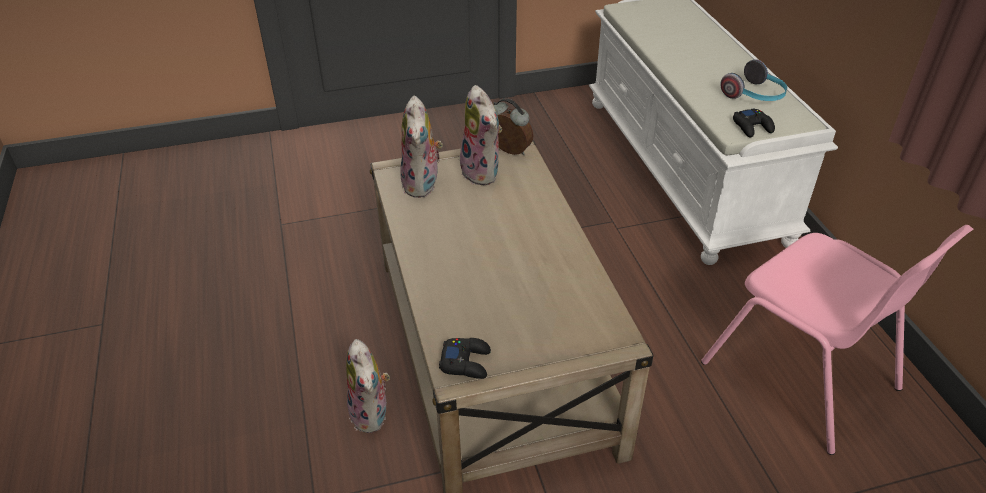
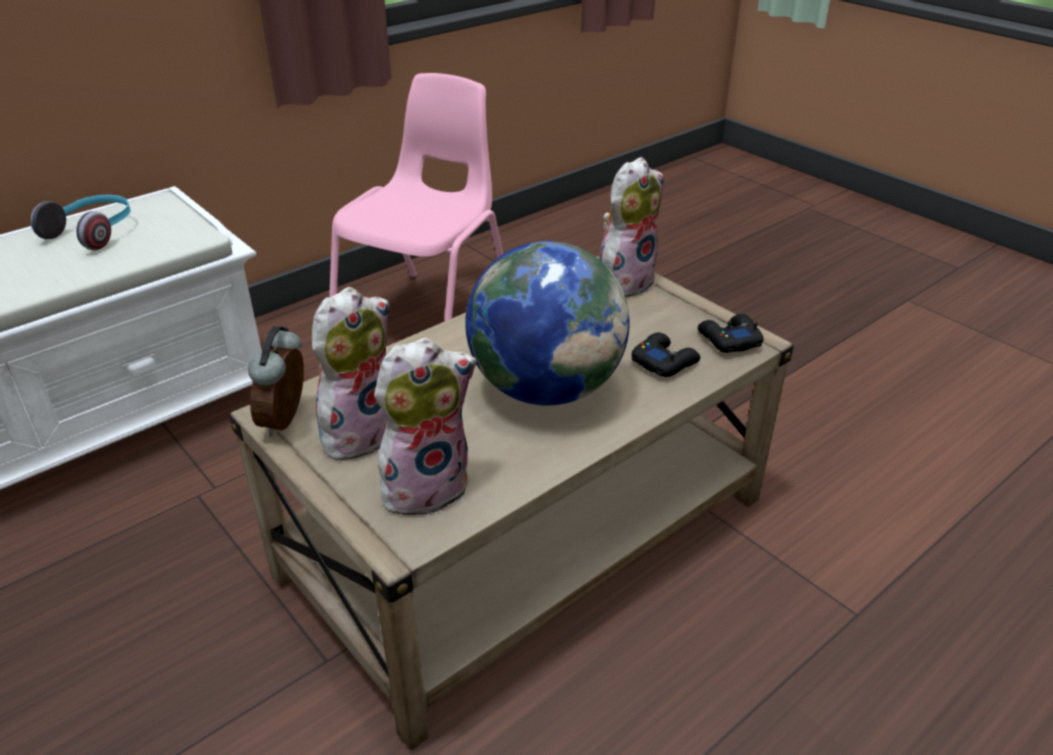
camera: 115 degrees left, 5 degrees down
plush toy [346,339,390,433] -> plush toy moved to [599,157,664,297]
black game controller [733,108,775,137] -> black game controller moved to [631,332,700,377]
none -> globe [465,241,630,405]

